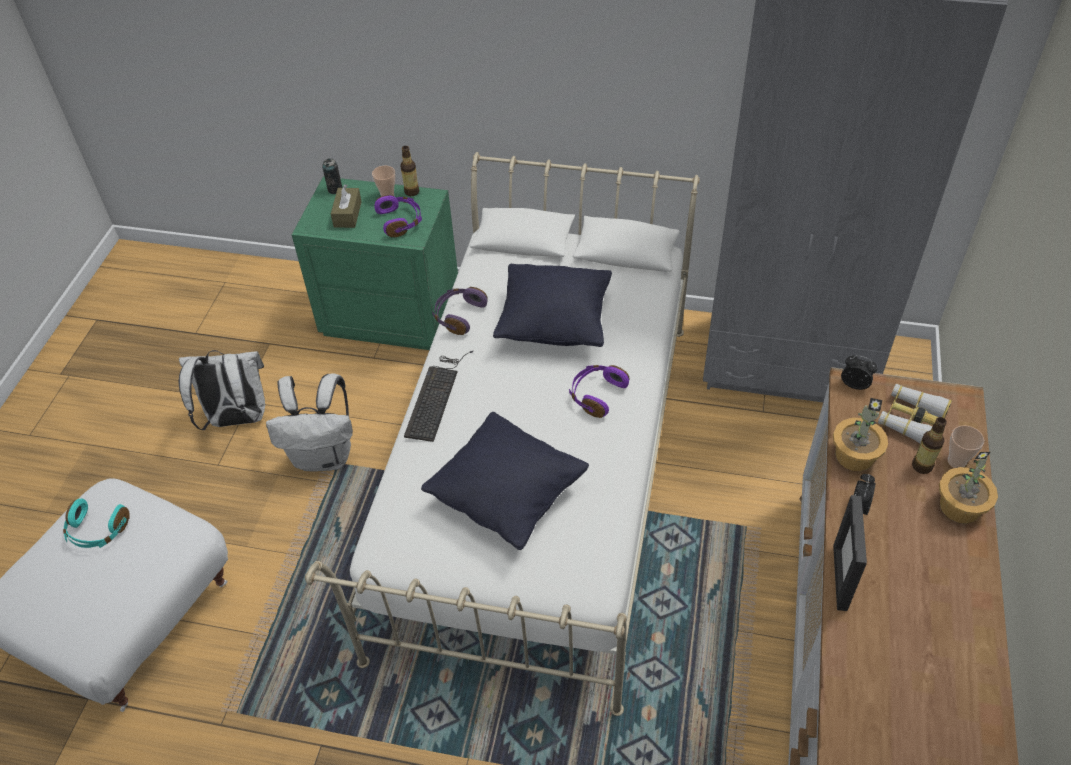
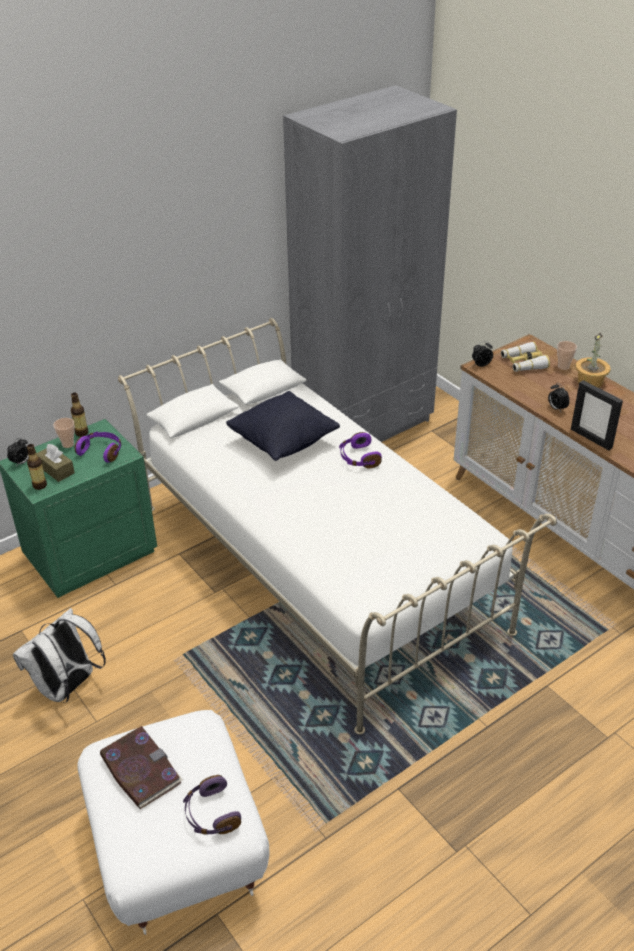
camera: 50 degrees left, 10 degrees down
turquoise headphones [63,498,130,548] -> book [100,726,183,809]
white backpack [266,373,353,472] -> none
can [322,159,342,194] -> alarm clock [7,438,29,467]
keyboard [404,351,474,442] -> none
black pillow [421,412,589,550] -> none
purple headphones [432,287,488,335] -> purple headphones moved to [183,775,241,835]
potted plant [833,398,888,471] -> none
bottle [912,417,947,474] -> bottle moved to [27,444,47,490]

